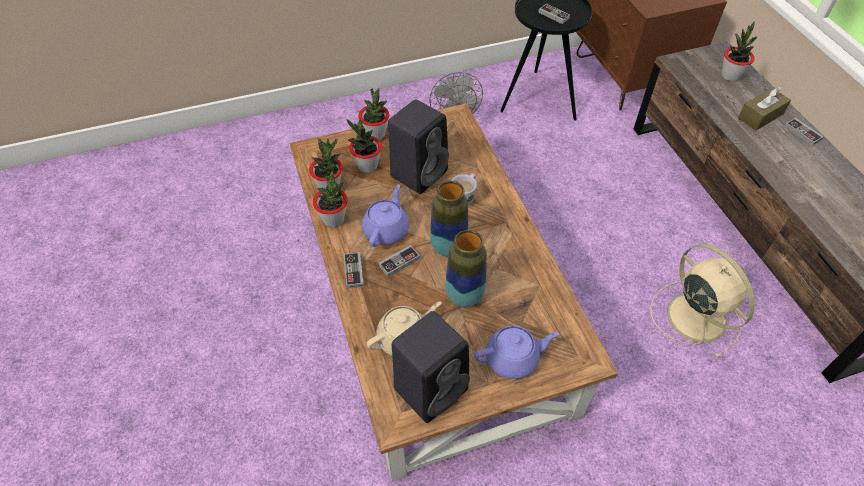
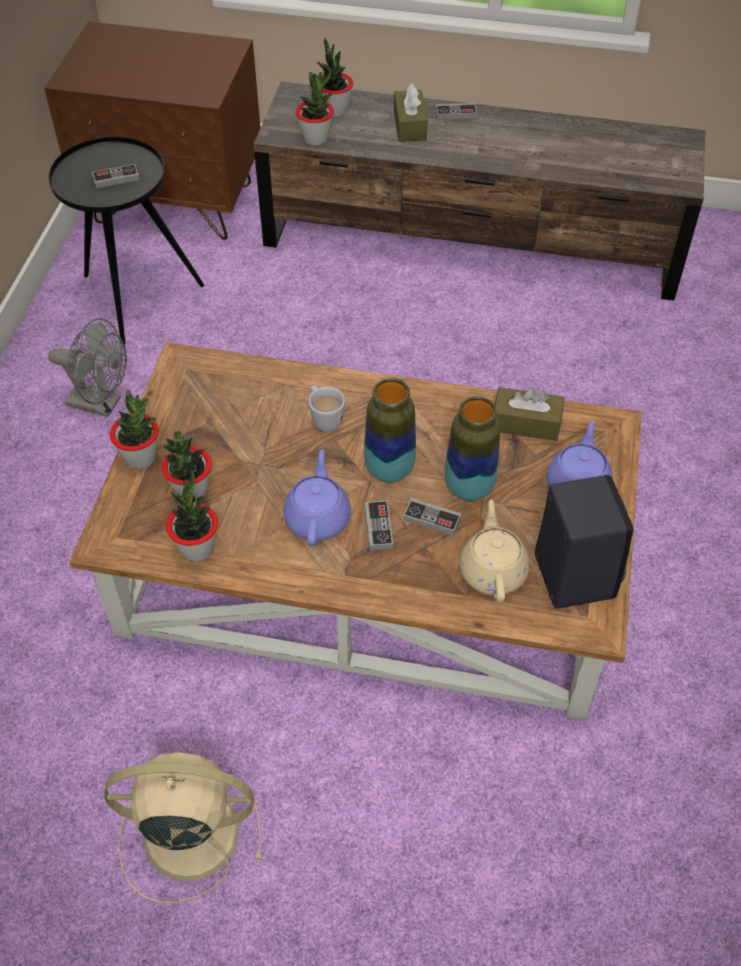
camera: 60 degrees left, 0 degrees up
potted plant [313,172,348,228] -> potted plant moved to [296,71,334,146]
game controller [344,252,364,289] -> game controller moved to [403,498,462,536]
purple teapot [362,184,409,247] -> purple teapot turned 45 degrees clockwise [283,450,351,547]
black speaker [388,99,449,194] -> none
beige fan [650,244,755,358] -> beige fan moved to [104,752,262,903]
none -> brown tissue box [495,387,564,441]

